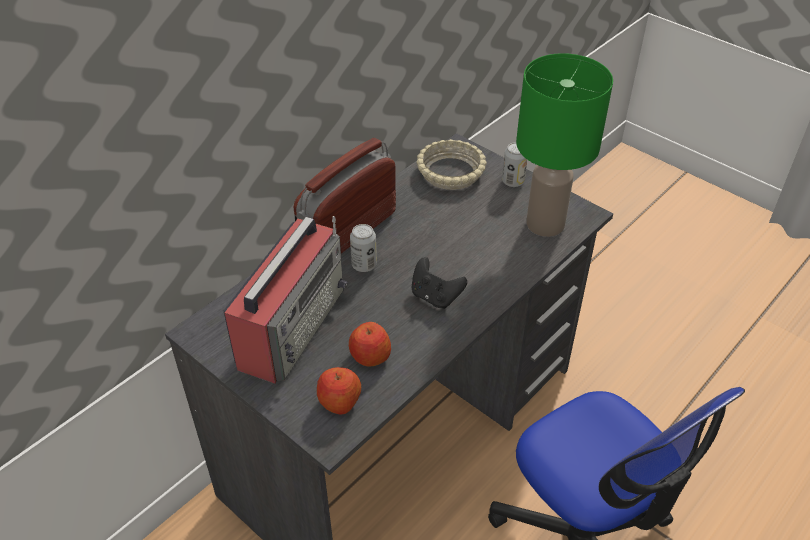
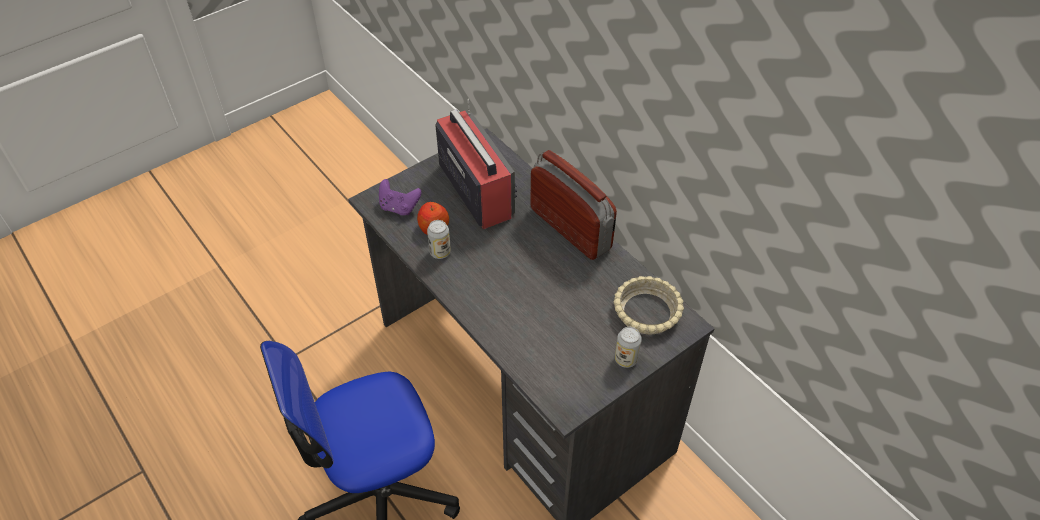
camera: 100 degrees right, 5 degrees up
radio [224,216,348,384] -> radio turned 150 degrees counterclockwise [435,99,517,229]
apple [317,367,361,414] -> purple game controller [379,179,422,215]
can [350,224,377,272] -> can moved to [427,220,451,259]
black game controller [411,257,467,309] -> none
green table lamp [516,53,613,237] -> none

